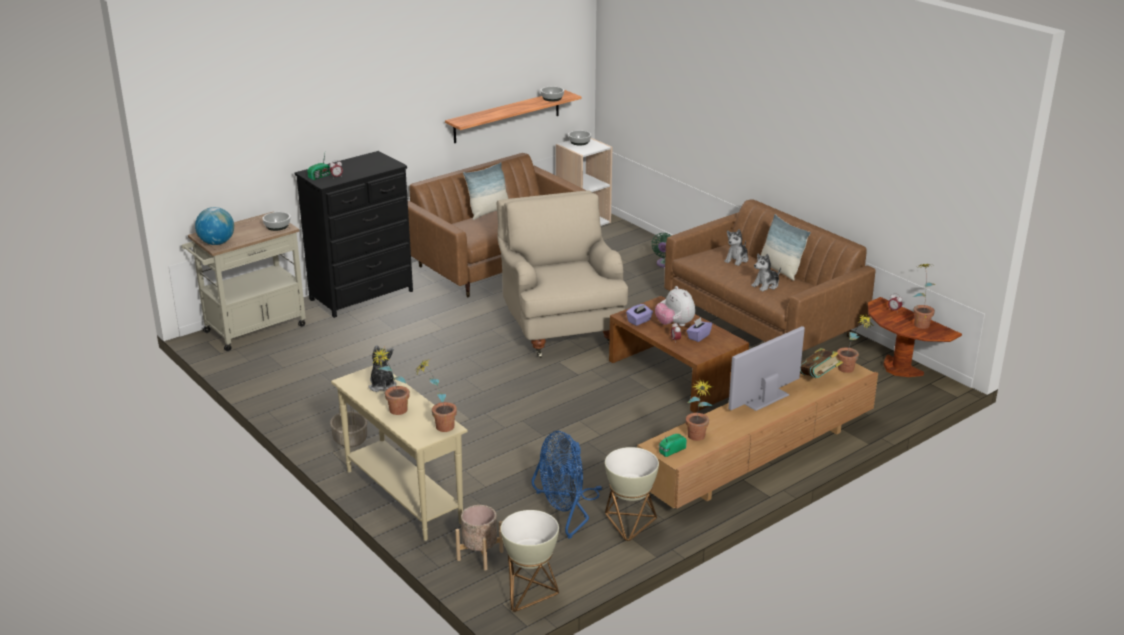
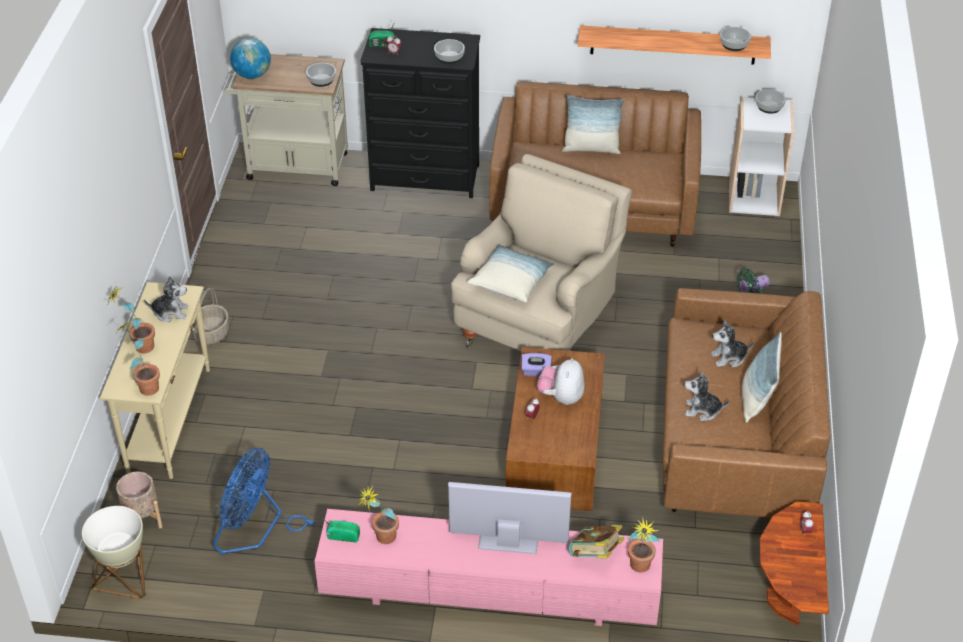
camera: 45 degrees right, 15 degrees up
plush toy [368,345,397,392] -> plush toy turned 60 degrees clockwise [144,276,188,322]
planter [605,447,659,541] -> none
brown tv stand [637,355,878,509] -> pink tv stand [314,509,663,626]
purple tissue box [686,317,712,342] -> none
potted plant [913,264,936,329] -> none
none -> bowl [434,39,465,64]
none -> pillow [467,244,554,302]

